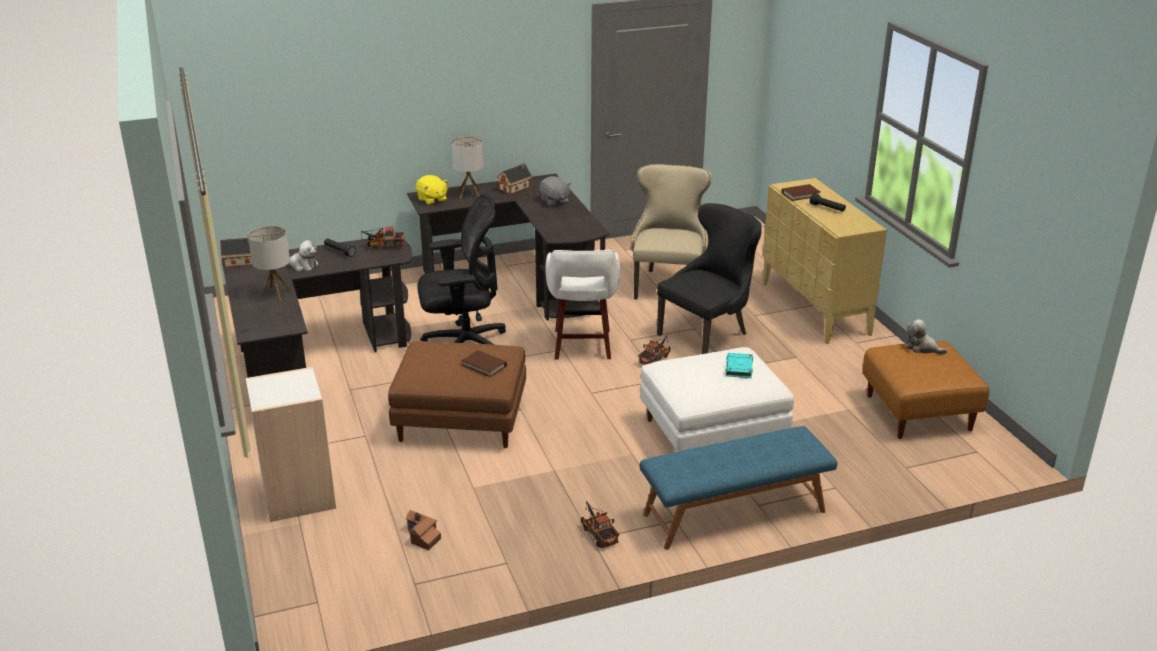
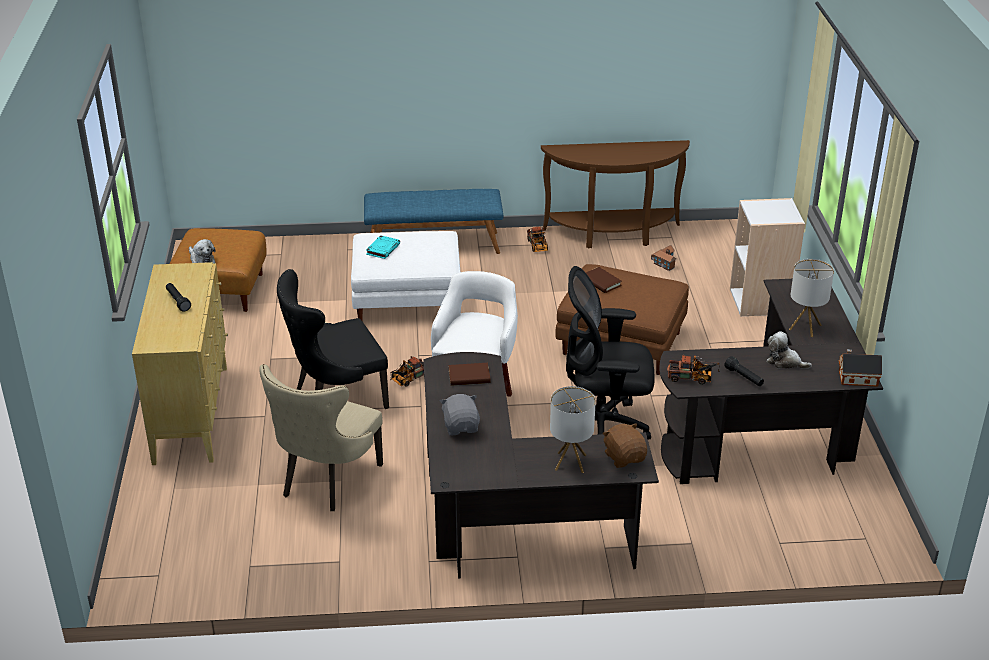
camera: 165 degrees left, 5 degrees up
yellow plush toy [416,175,448,205] -> brown plush toy [602,423,647,468]
toy house [497,163,532,194] -> none
brown book [781,184,821,201] -> brown book moved to [448,363,490,386]
none -> brown console table [541,140,690,248]

